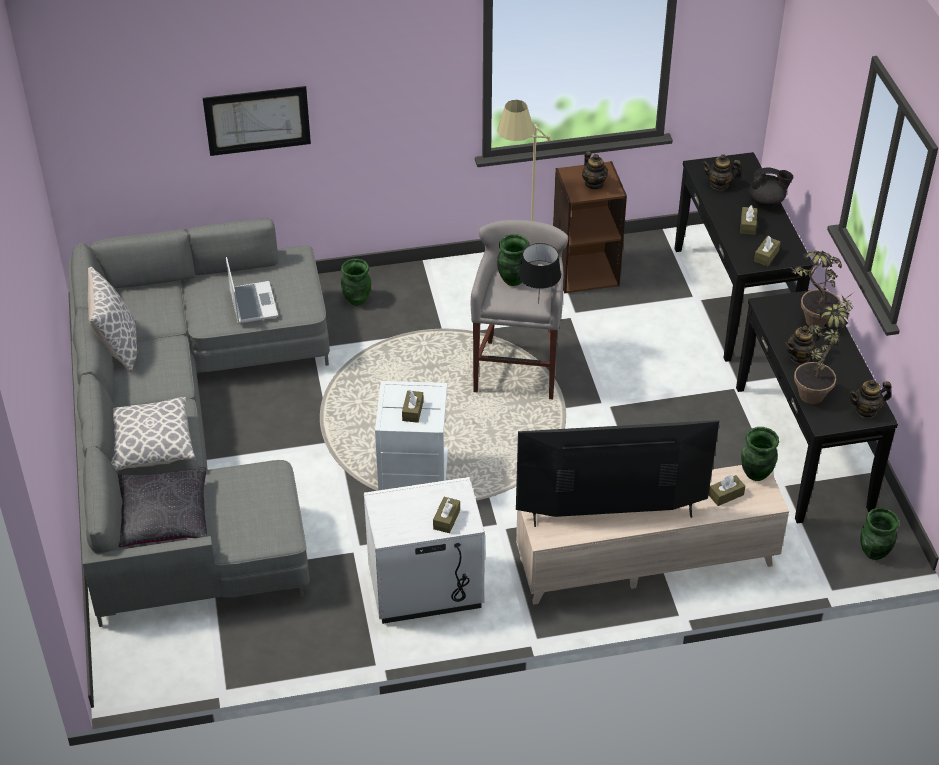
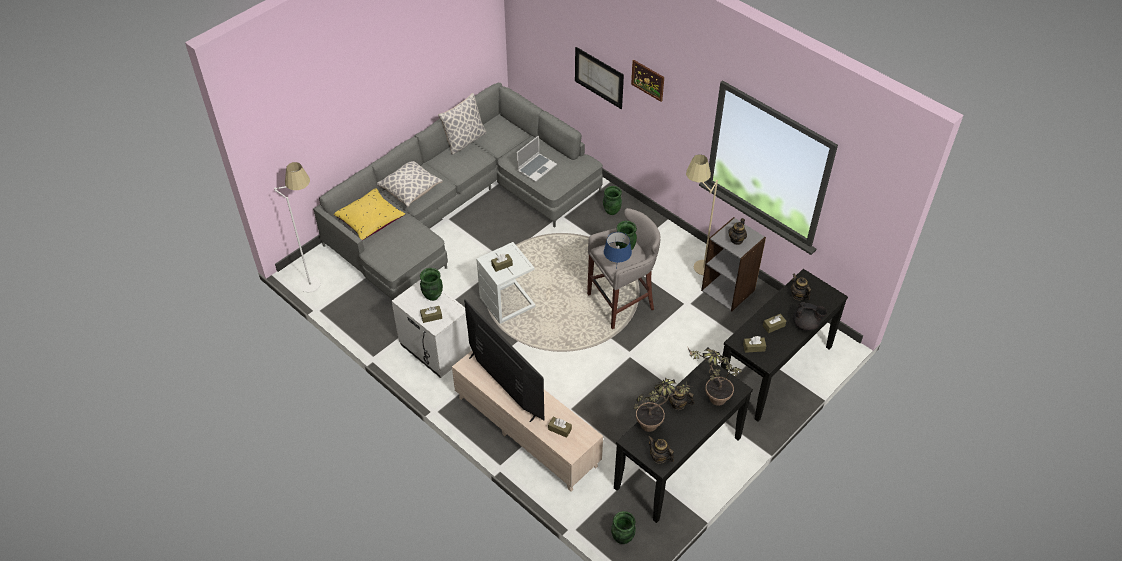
camera: 55 degrees right, 5 degrees up
black pillow [118,467,207,547] -> yellow pillow [334,188,405,240]
black table lamp [518,243,561,304] -> blue table lamp [604,232,632,263]
brown bookcase [553,161,627,294] -> grey bookcase [701,217,766,311]
green vase [741,427,779,481] -> green vase moved to [420,268,443,301]
black teapot [748,167,793,206] -> black teapot turned 45 degrees counterclockwise [793,302,827,331]
none -> white floor lamp [274,162,321,292]
none -> picture [631,60,664,102]

